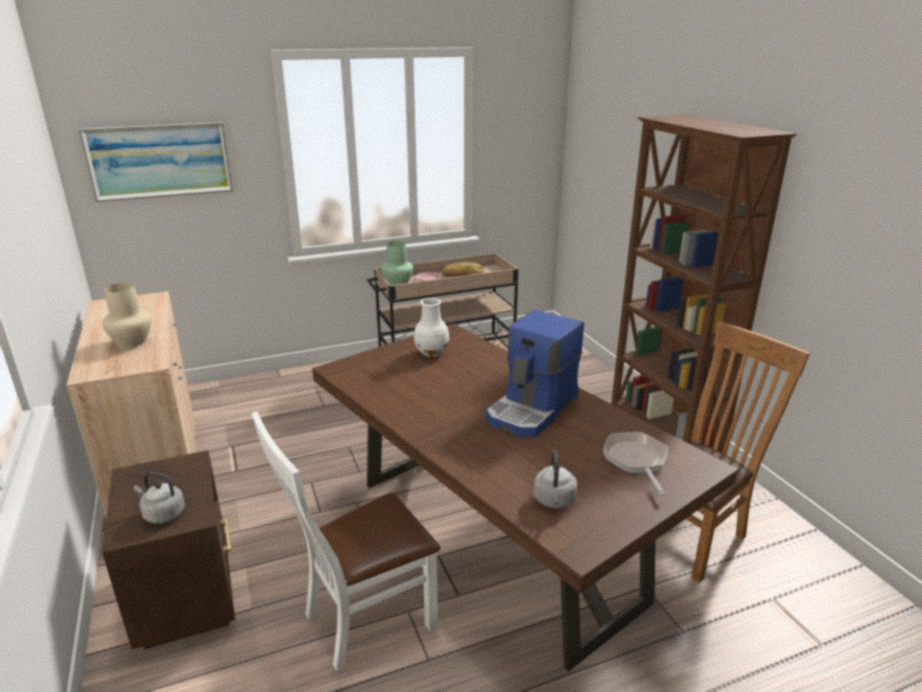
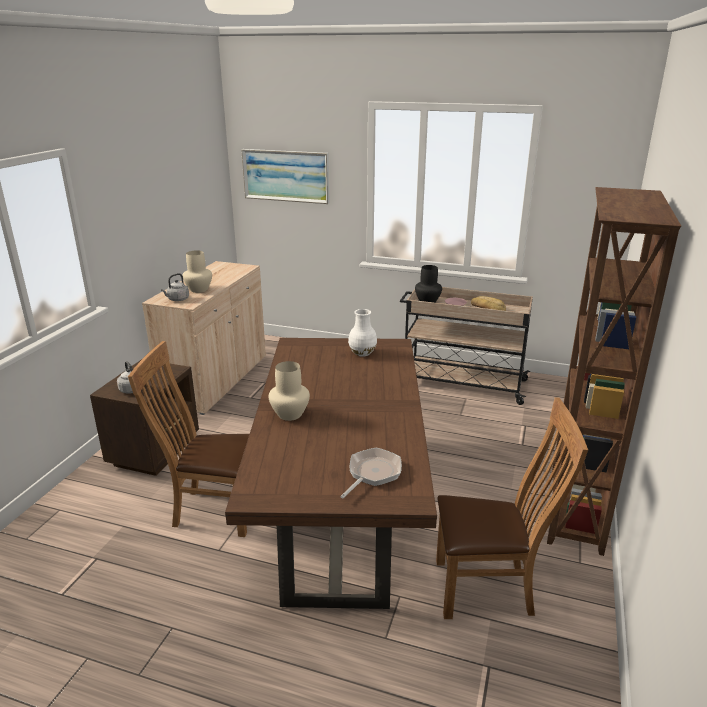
camera: 40 degrees right, 0 degrees up
white chair [251,411,440,672] -> brown chair [128,341,249,537]
green vase [381,241,413,285] -> black vase [415,265,442,303]
coffee machine [486,310,584,437] -> none
grey kettle [533,450,577,508] -> grey kettle moved to [161,273,189,301]
none -> beige vase [269,361,310,421]

